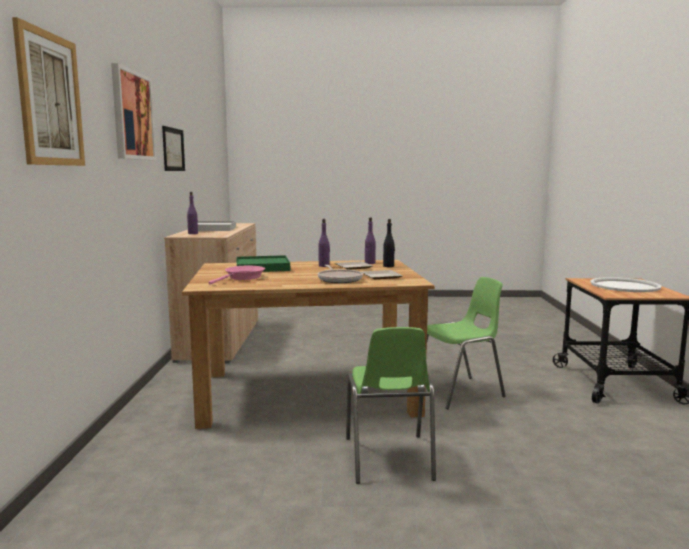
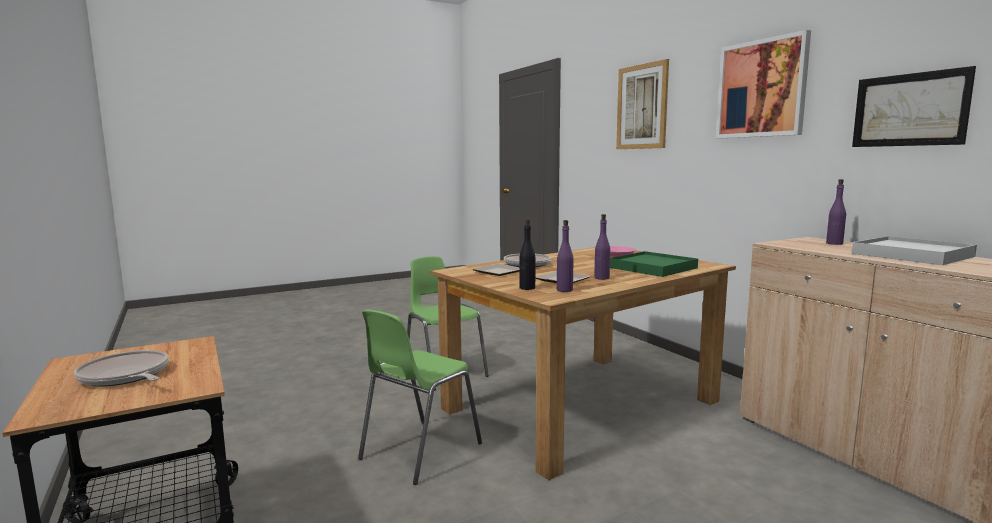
camera: 150 degrees right, 0 degrees up
white tray [590,277,662,292] -> frying pan [74,350,169,387]

